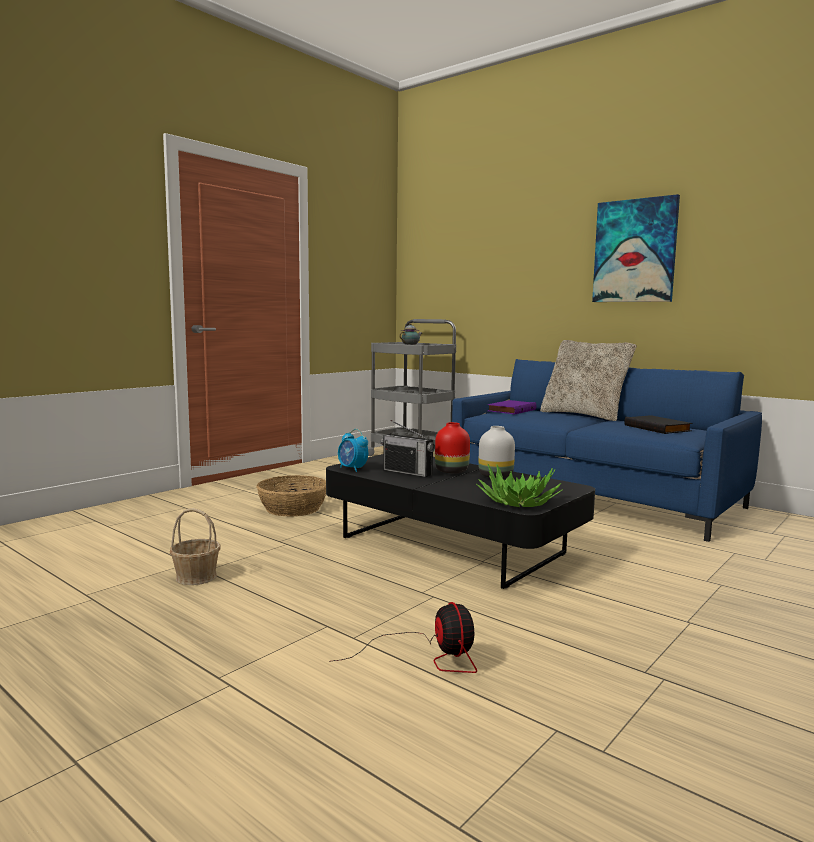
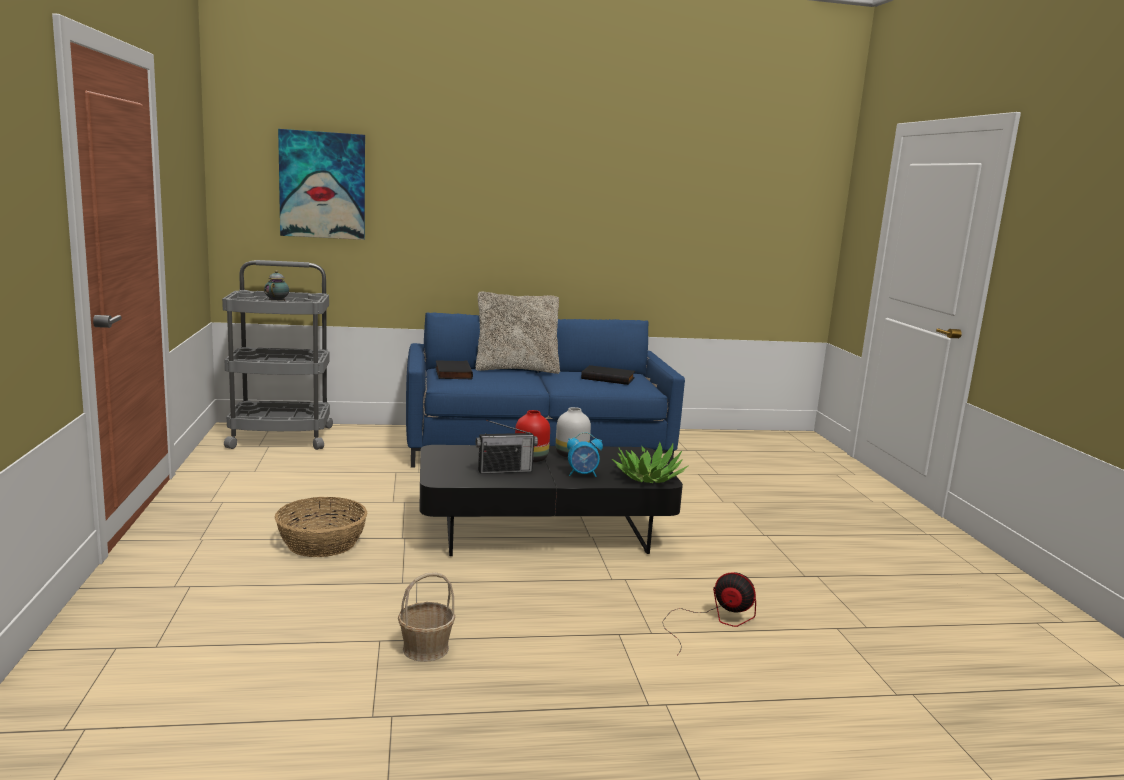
camera: 50 degrees left, 5 degrees up
alarm clock [338,429,368,472] -> alarm clock moved to [567,432,603,477]
purple book [487,400,537,415] -> black book [435,360,473,380]
picture [592,194,680,302] -> picture moved to [278,129,365,240]

